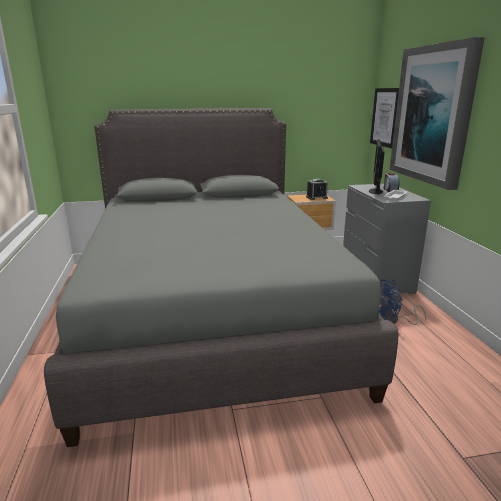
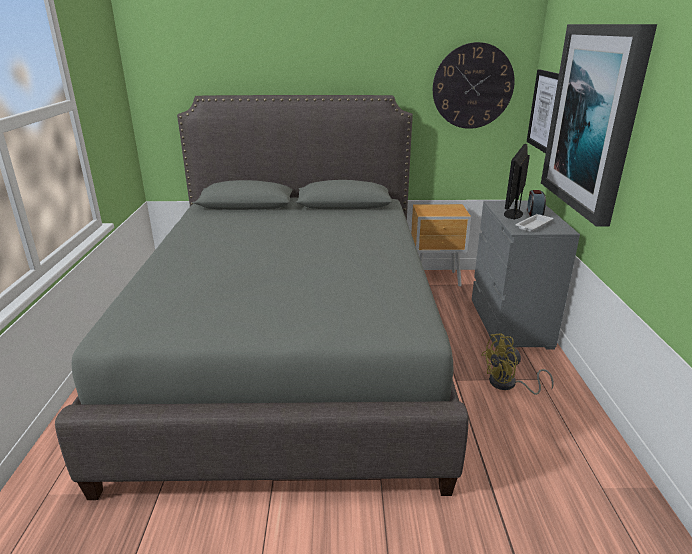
camera: 10 degrees right, 5 degrees up
alarm clock [306,179,328,200] -> none
blue fan [379,280,426,325] -> yellow fan [481,333,554,395]
none -> wall clock [433,42,515,129]

